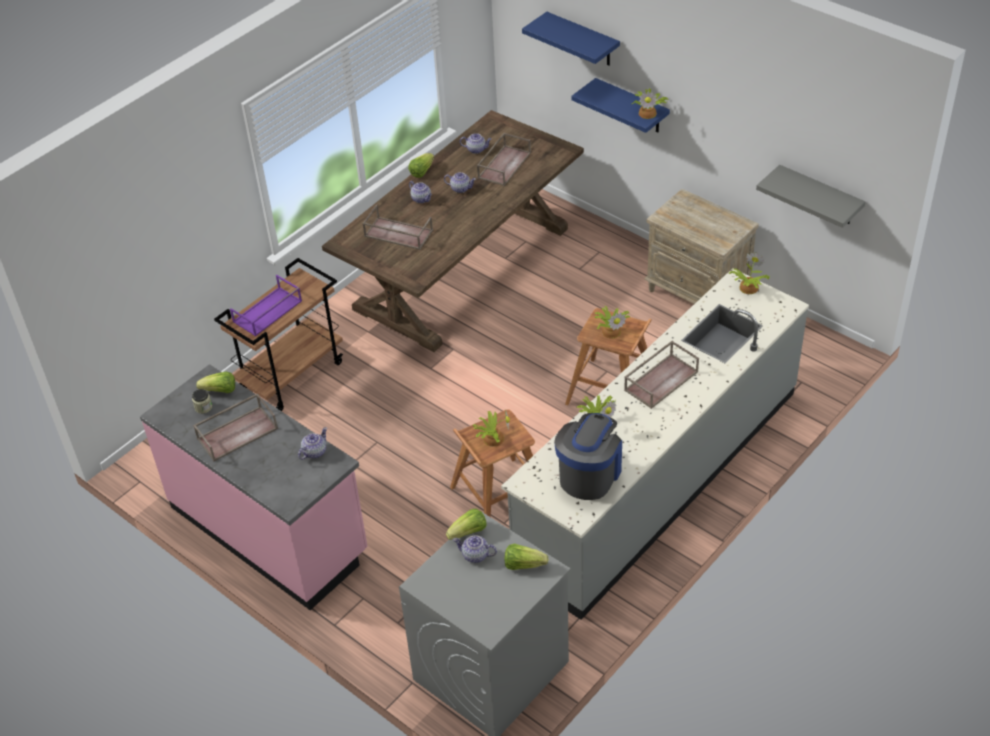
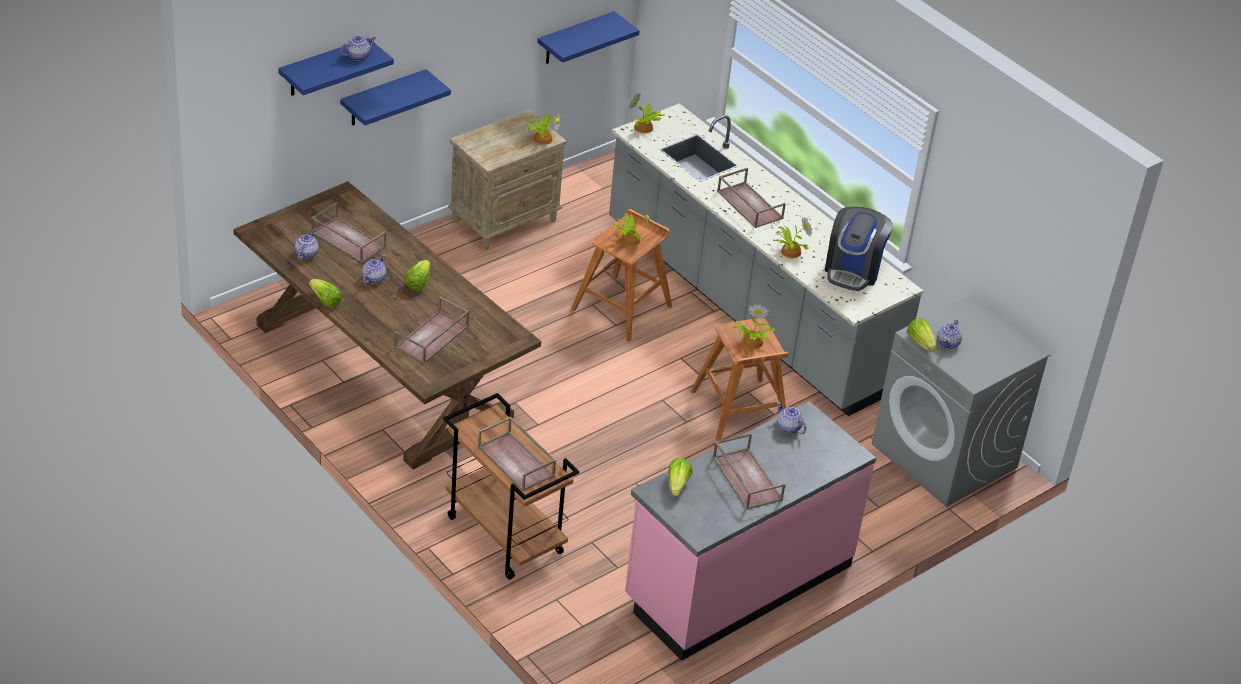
camera: 85 degrees left, 5 degrees down
jar [192,389,212,414] -> none
purple tray [230,275,302,336] -> brown tray [478,416,556,491]
teapot [409,181,432,203] -> teapot moved to [340,36,376,61]
lettuce [505,544,548,570] -> lettuce moved to [405,260,430,291]
coffee machine [554,413,622,500] -> coffee machine turned 105 degrees counterclockwise [824,206,893,291]
potted plant [632,88,668,119] -> potted plant moved to [525,111,560,145]
grey shelf [756,165,866,228] -> blue shelf [537,11,640,64]

